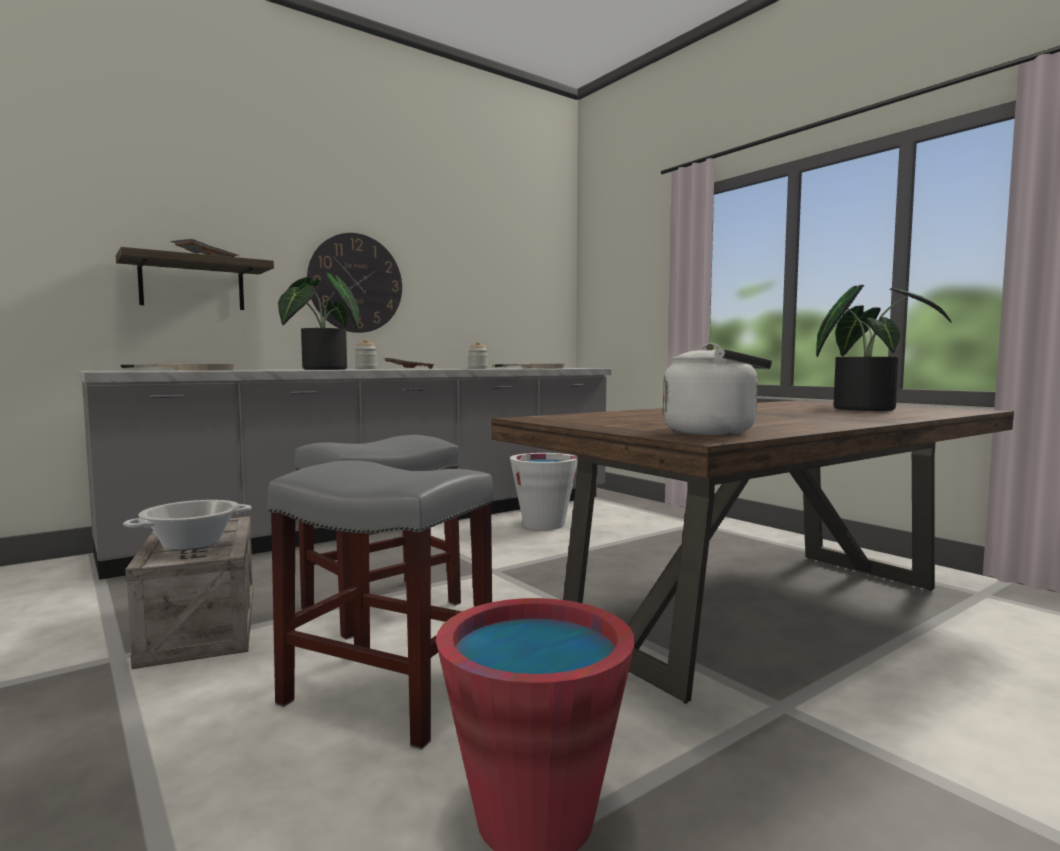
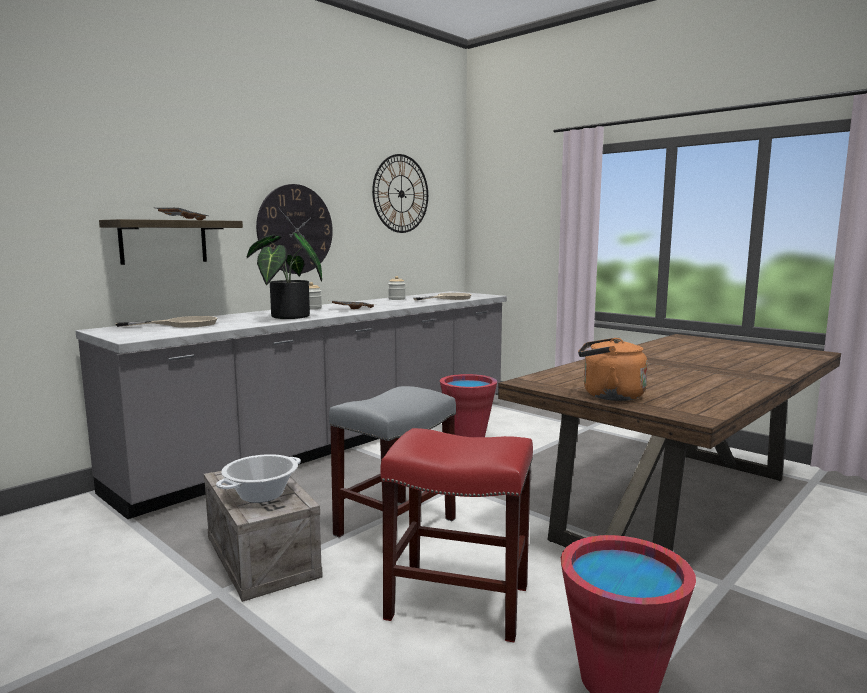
camera: 10 degrees left, 5 degrees up
grey stool [267,460,493,750] -> red stool [380,428,533,642]
white bucket [510,453,578,530] -> red bucket [440,374,497,437]
white kettle [663,343,772,435] -> none
potted plant [816,285,951,411] -> none
none -> wall clock [372,154,428,233]
none -> orange kettle [578,337,648,401]

